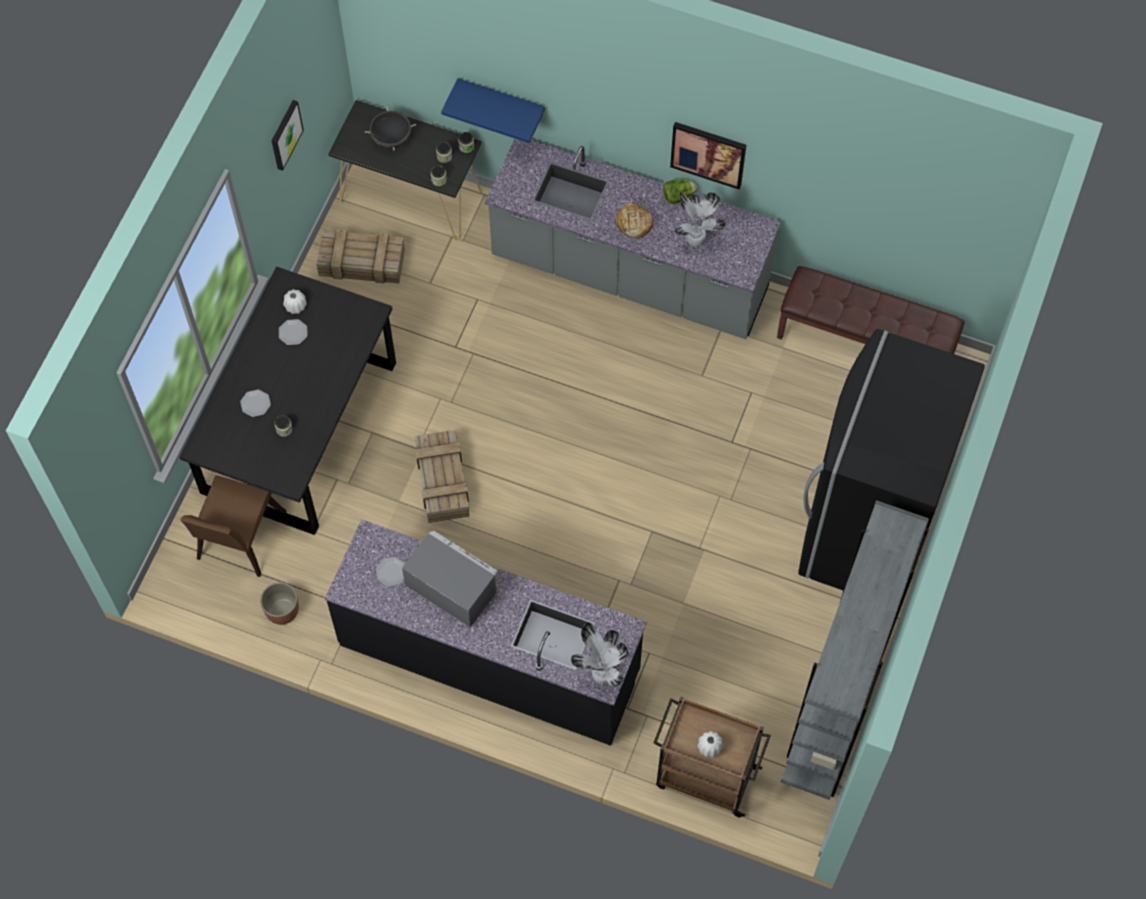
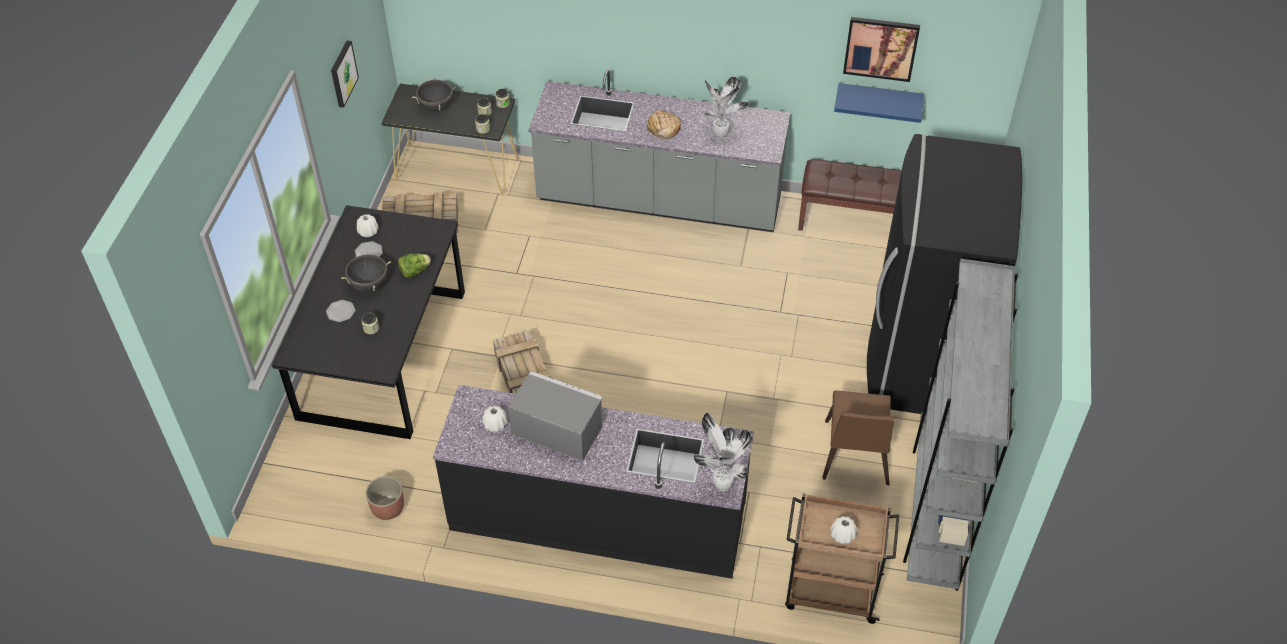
camera: 10 degrees left, 15 degrees down
brown chair [180,475,286,577] -> brown chair moved to [822,390,895,485]
plate [376,557,405,587] -> white vase [482,405,507,432]
blue shelf [441,78,545,143] -> blue shelf moved to [834,83,924,123]
lettuce [663,179,697,204] -> lettuce moved to [398,253,431,278]
picture [670,122,746,190] -> picture moved to [843,17,920,82]
none -> black cooking pot [341,253,391,292]

